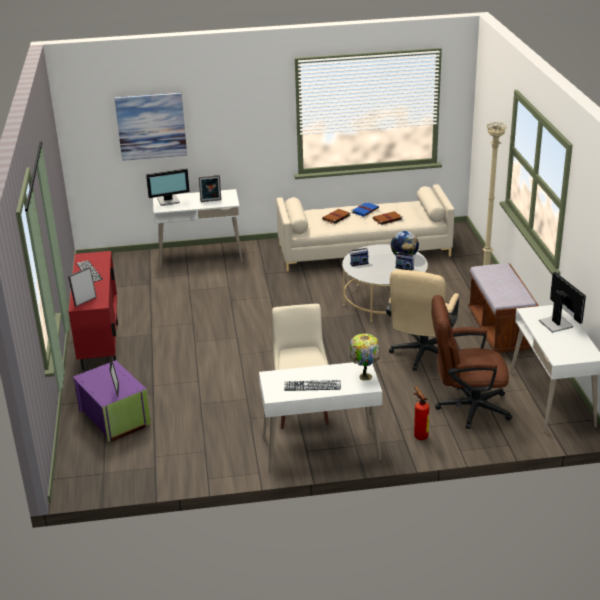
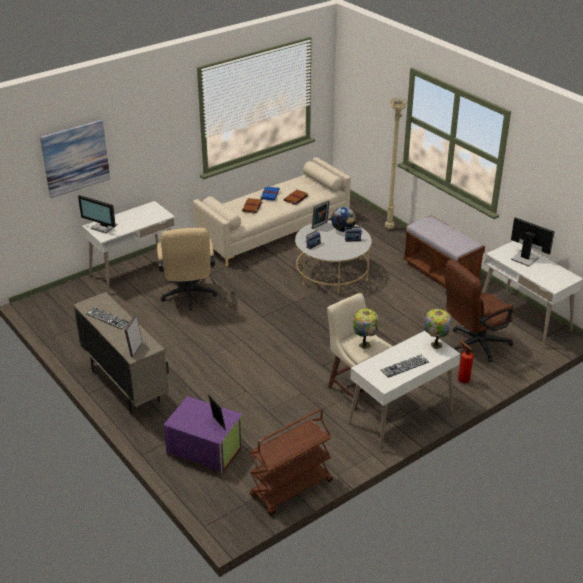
camera: 30 degrees left, 5 degrees up
red cabinet [69,251,118,370] -> beige cabinet [73,292,169,415]
monitor [146,168,190,206] -> monitor turned 75 degrees clockwise [78,195,118,233]
picture frame [199,175,221,202] -> picture frame moved to [312,200,330,229]
beige office chair [386,269,459,371] -> beige office chair moved to [157,228,217,310]
none -> brown cart [249,409,332,516]
none -> table lamp [353,309,378,349]

